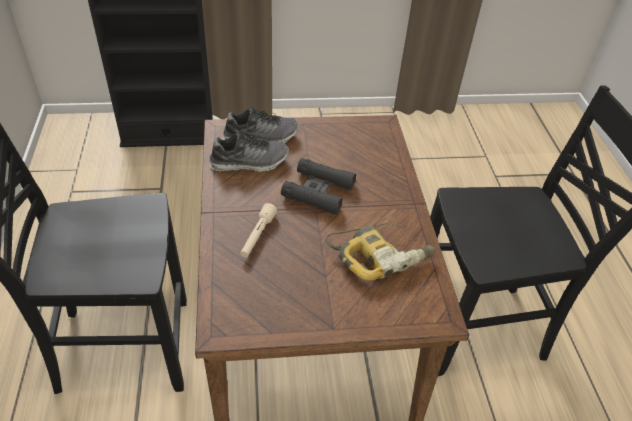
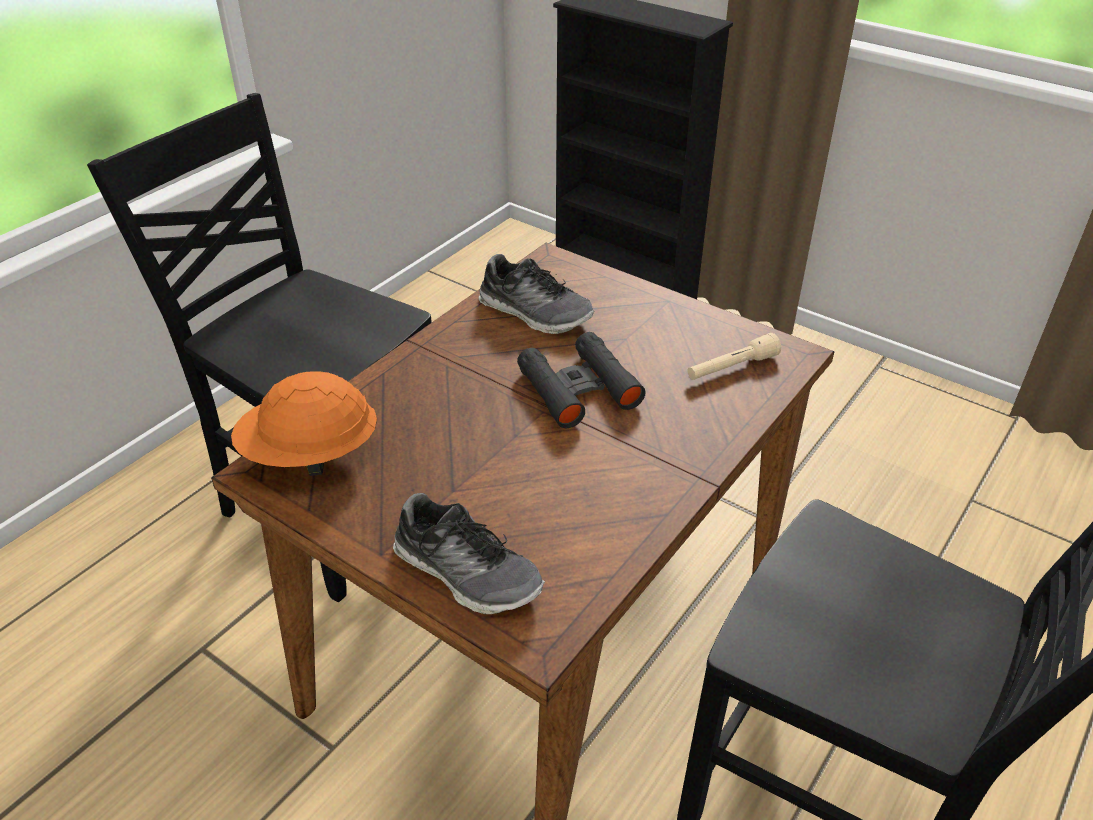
camera: 45 degrees right, 5 degrees down
shoe [223,108,299,143] -> shoe moved to [393,493,545,614]
beige flashlight [240,203,277,258] -> beige flashlight moved to [688,333,781,380]
power drill [326,223,436,281] -> none
none -> orange hard hat [231,371,377,476]

